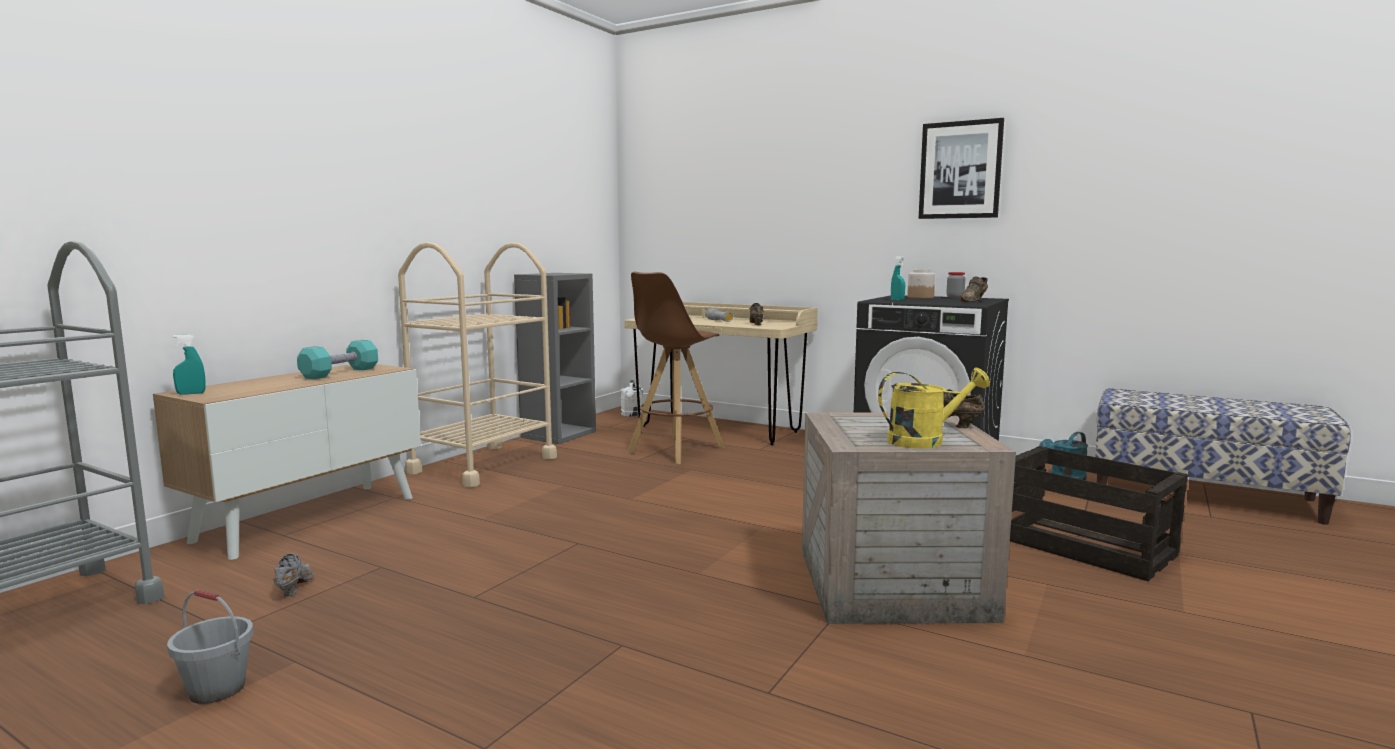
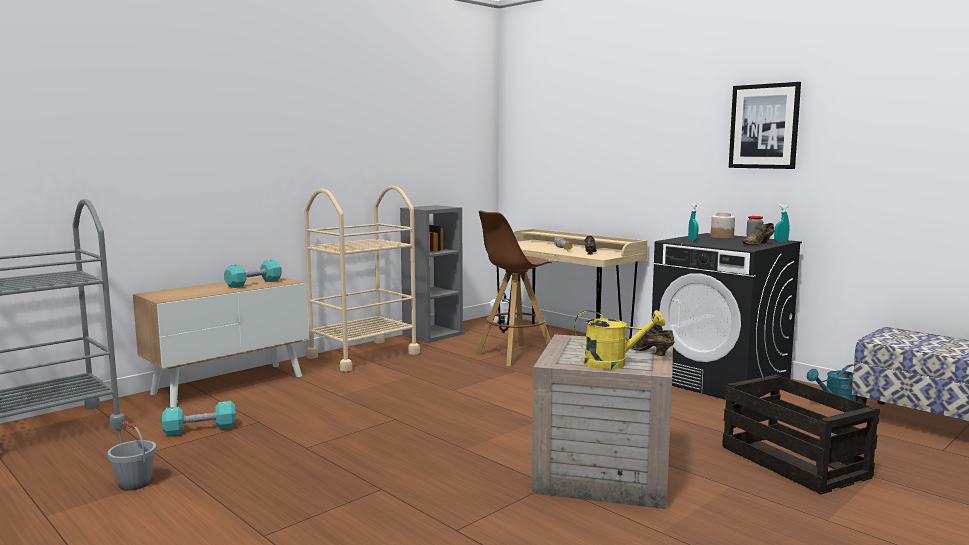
camera: 15 degrees right, 0 degrees up
turquoise spray bottle [173,334,206,395] -> turquoise spray bottle moved to [774,204,789,242]
grey shoe [274,553,313,597] -> turquoise dumbbell [162,401,236,436]

